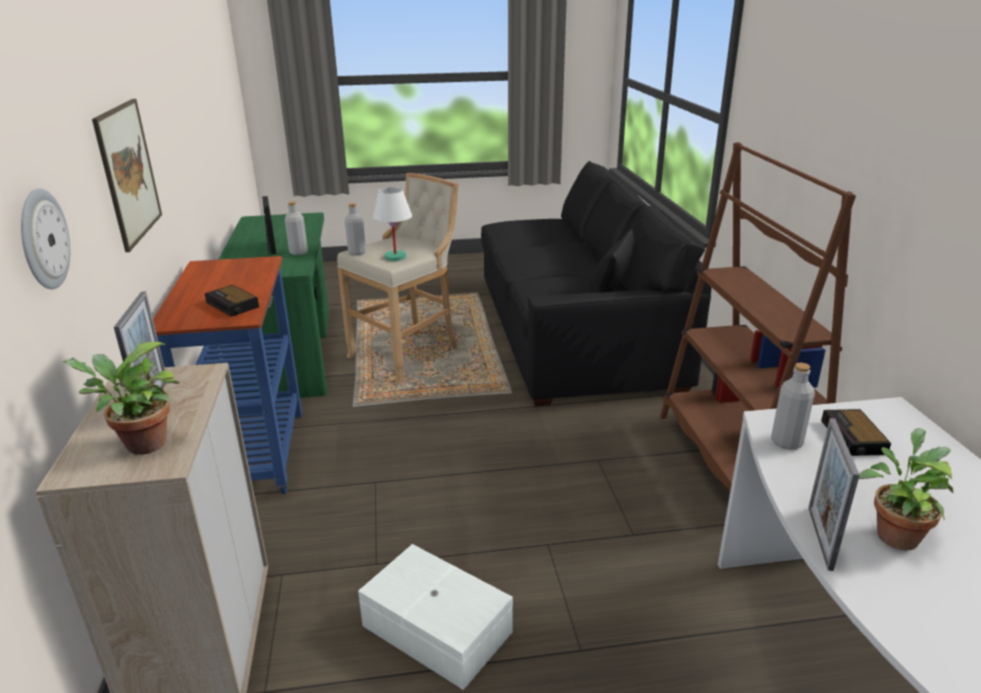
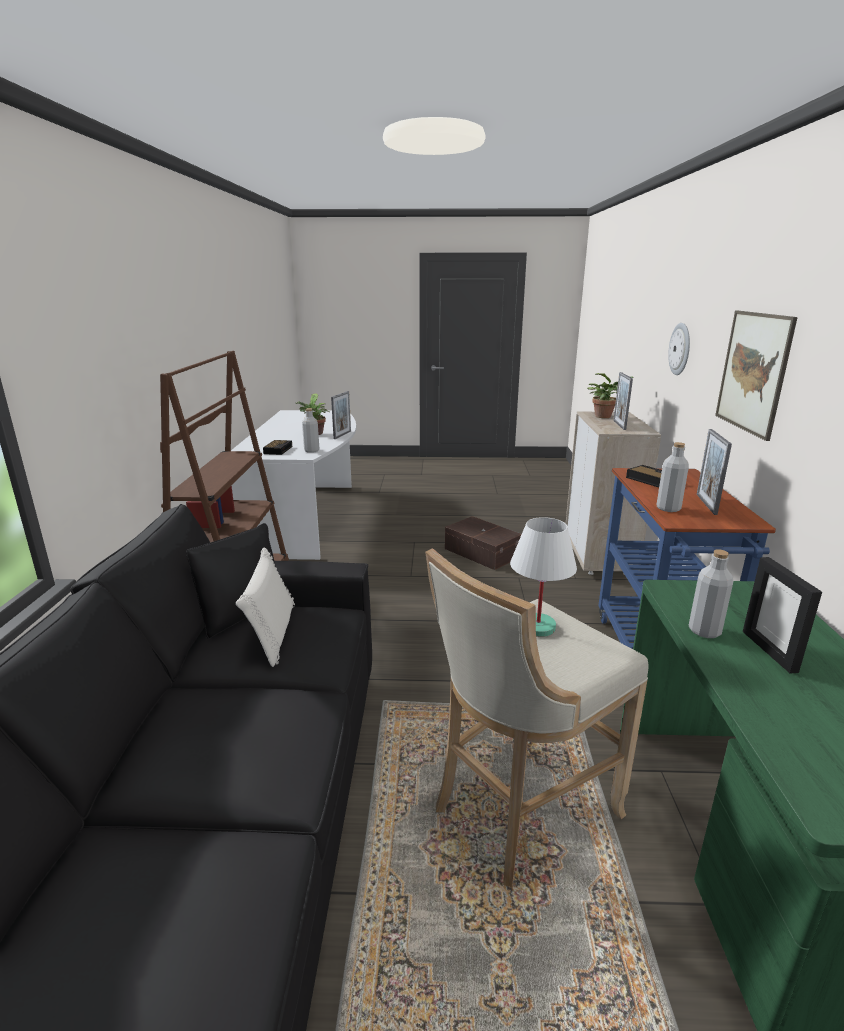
camera: 170 degrees left, 5 degrees down
grey bottle [345,203,366,256] -> grey bottle moved to [656,442,689,512]
white storage box [358,544,513,690] -> brown storage box [445,516,522,570]
none -> white pillow [236,547,295,667]
none -> picture frame [697,429,732,515]

